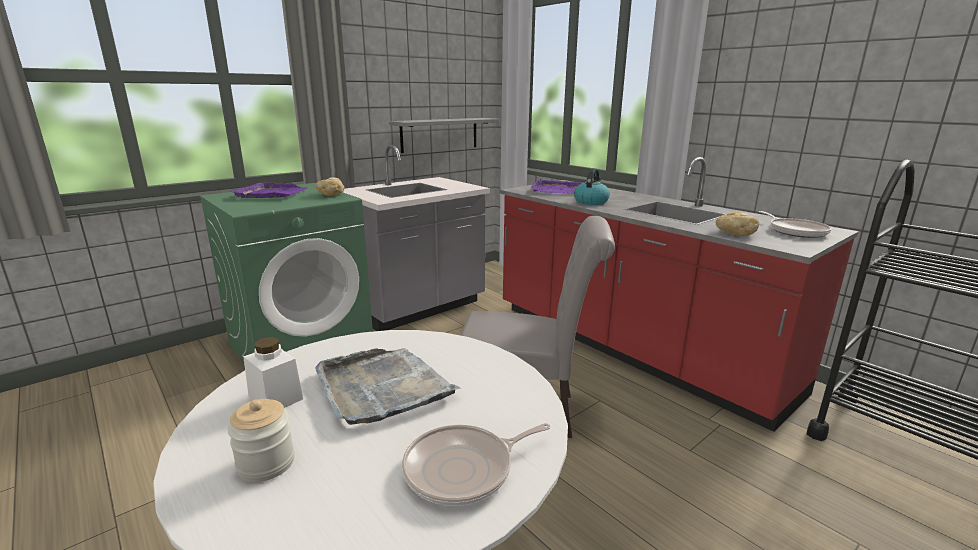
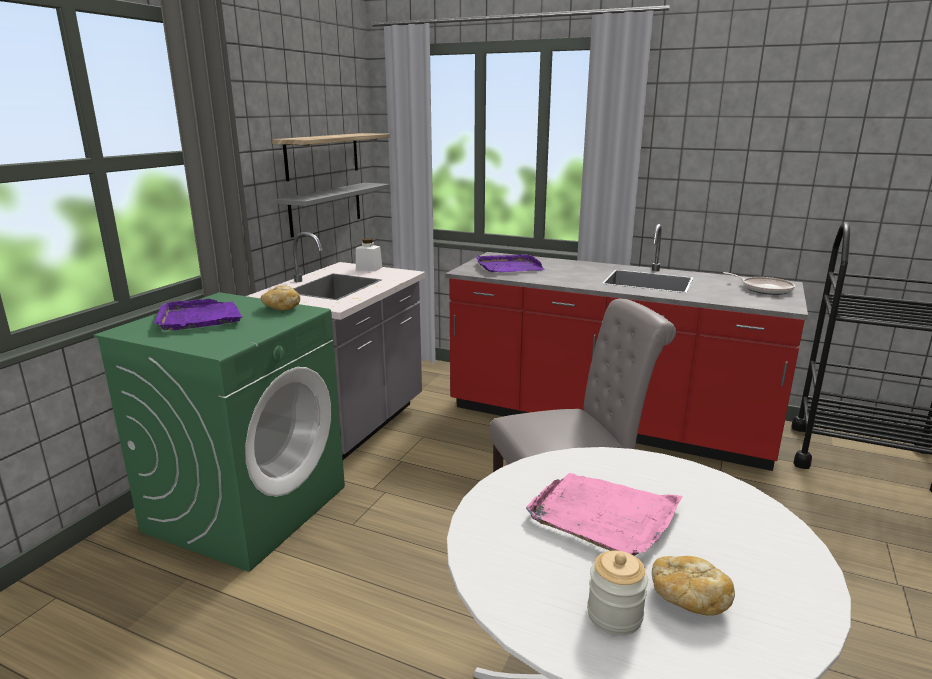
camera: 25 degrees left, 0 degrees up
white jar [243,337,303,408] -> white jar moved to [356,238,382,271]
grey tray [315,348,461,425] -> pink tray [526,473,683,556]
frying pan [402,423,551,506] -> none
kettle [574,168,610,205] -> none
bread [716,212,759,236] -> bread moved to [652,556,735,616]
none -> shelf [272,133,390,181]

